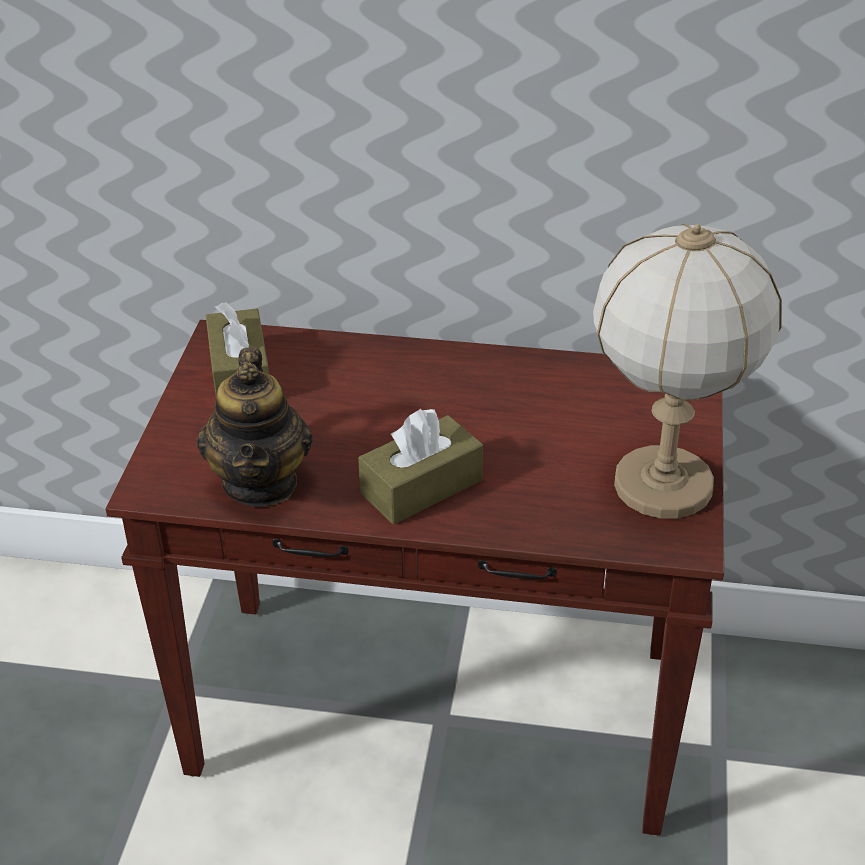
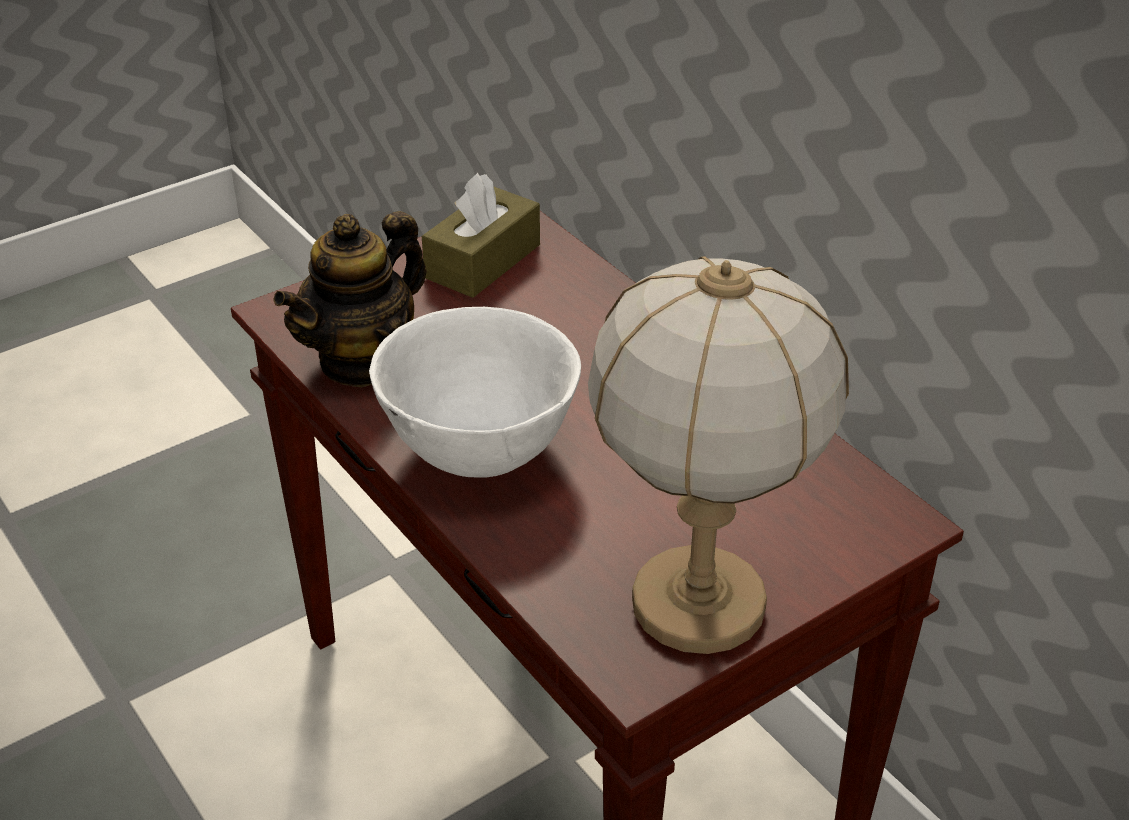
camera: 45 degrees right, 0 degrees up
brown tissue box [358,409,483,525] -> white bowl [369,307,581,477]

